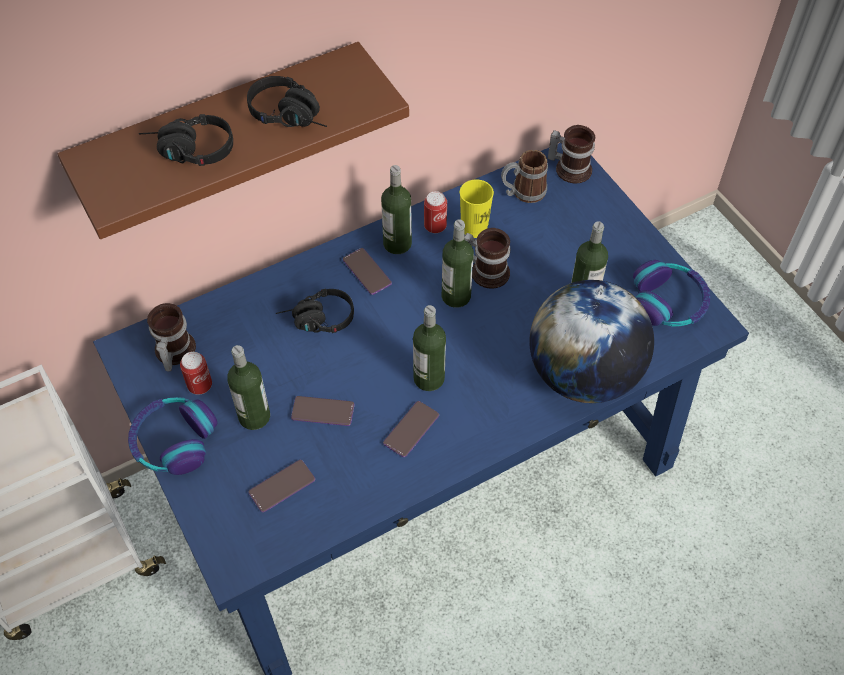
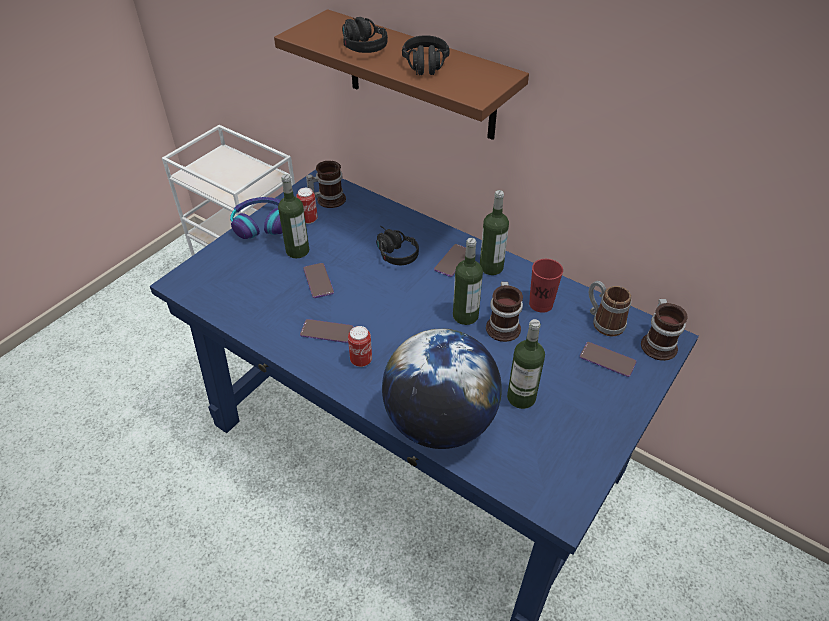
camera: 65 degrees right, 10 degrees down
phone [248,460,315,512] -> phone moved to [580,342,636,377]
bottle [413,305,446,391] -> none
can [424,191,447,233] -> can moved to [348,326,372,367]
yellow cup [460,179,494,238] -> red cup [529,259,563,313]
headphones [633,260,710,326] -> none

